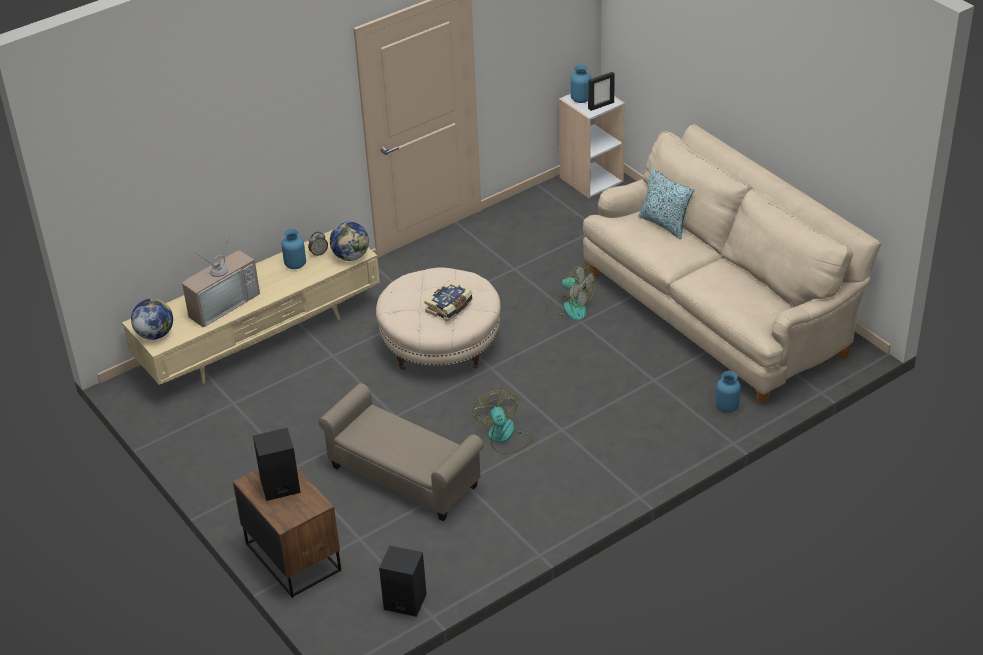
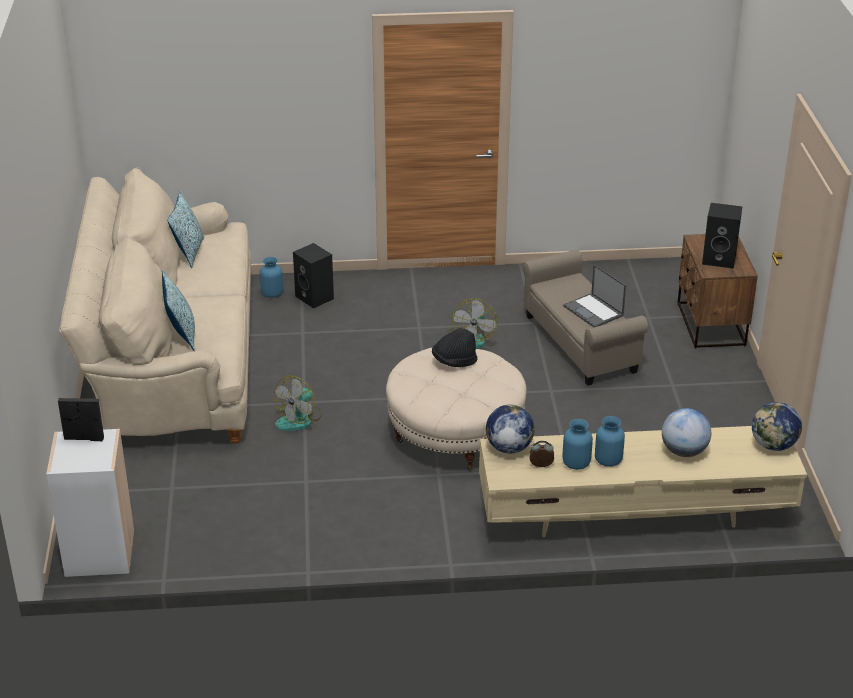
camera: 150 degrees left, 5 degrees down
television [182,231,260,327] -> globe [662,408,711,457]
black speaker [379,546,427,617] -> black speaker moved to [293,243,334,308]
book [424,280,473,322] -> black hat [432,328,477,367]
fan [546,264,595,321] -> fan turned 120 degrees counterclockwise [274,376,322,431]
blue vase [571,65,591,103] -> blue vase moved to [595,416,625,467]
none -> pillow [168,190,204,268]
none -> laptop [563,265,626,327]

